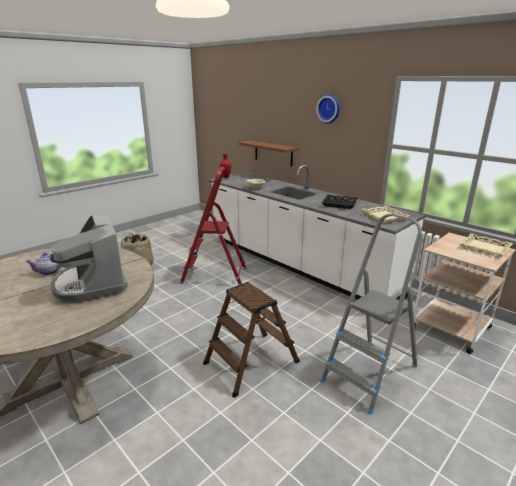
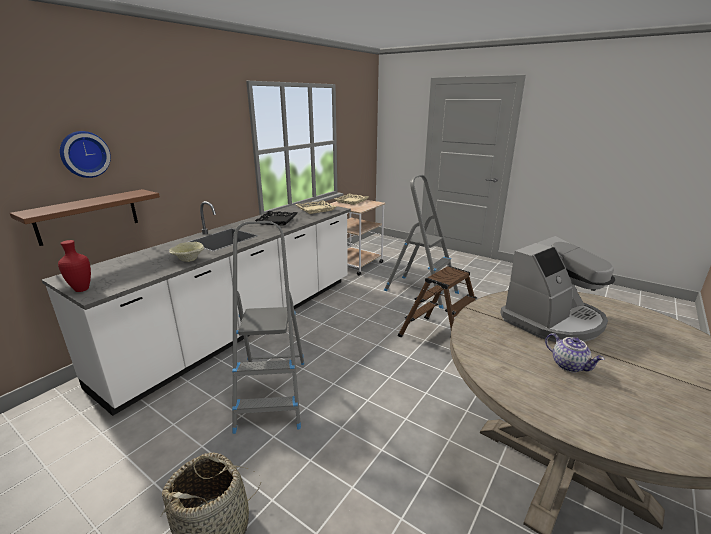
camera: 100 degrees left, 0 degrees up
red step ladder [179,166,247,285] -> grey step ladder [232,221,304,434]
wall clock [316,94,340,124] -> wall clock moved to [60,131,111,178]

